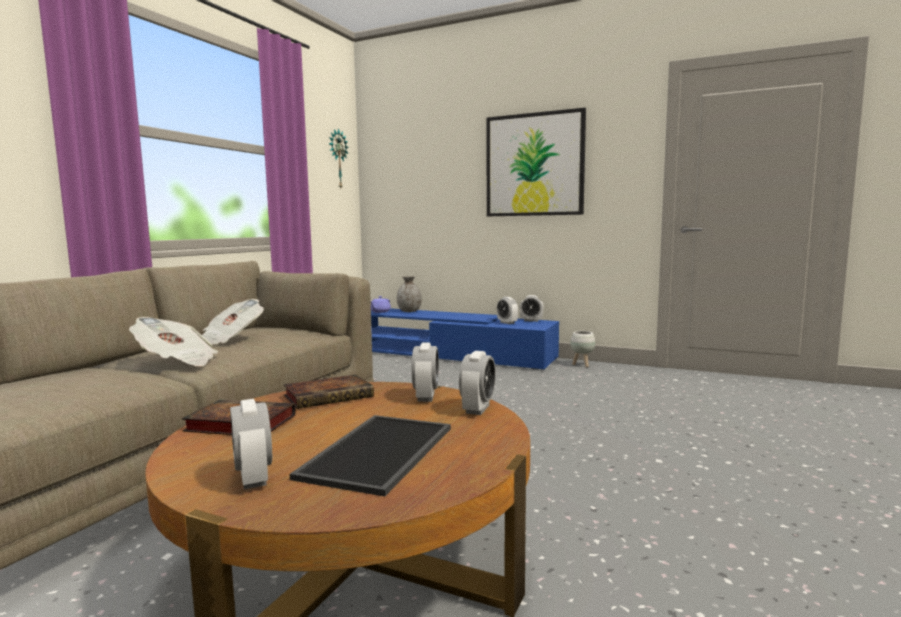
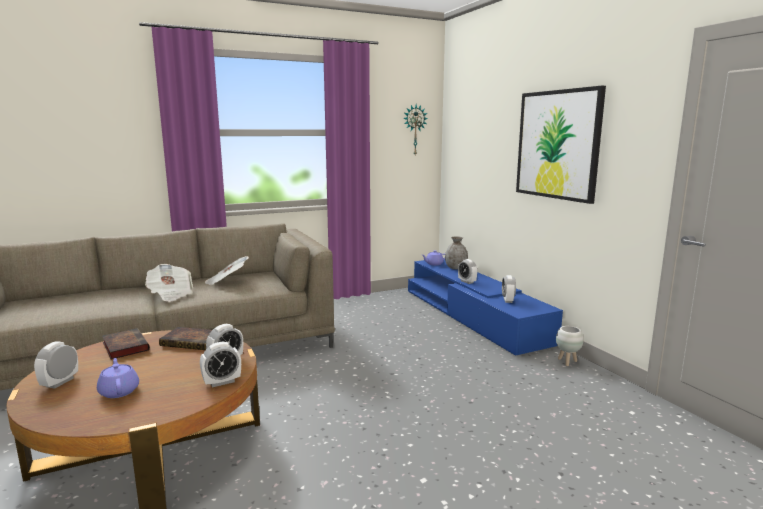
camera: 40 degrees right, 5 degrees up
tray [290,415,451,496] -> purple teapot [97,358,139,398]
alarm clock [520,295,544,322] -> alarm clock moved to [458,259,477,284]

